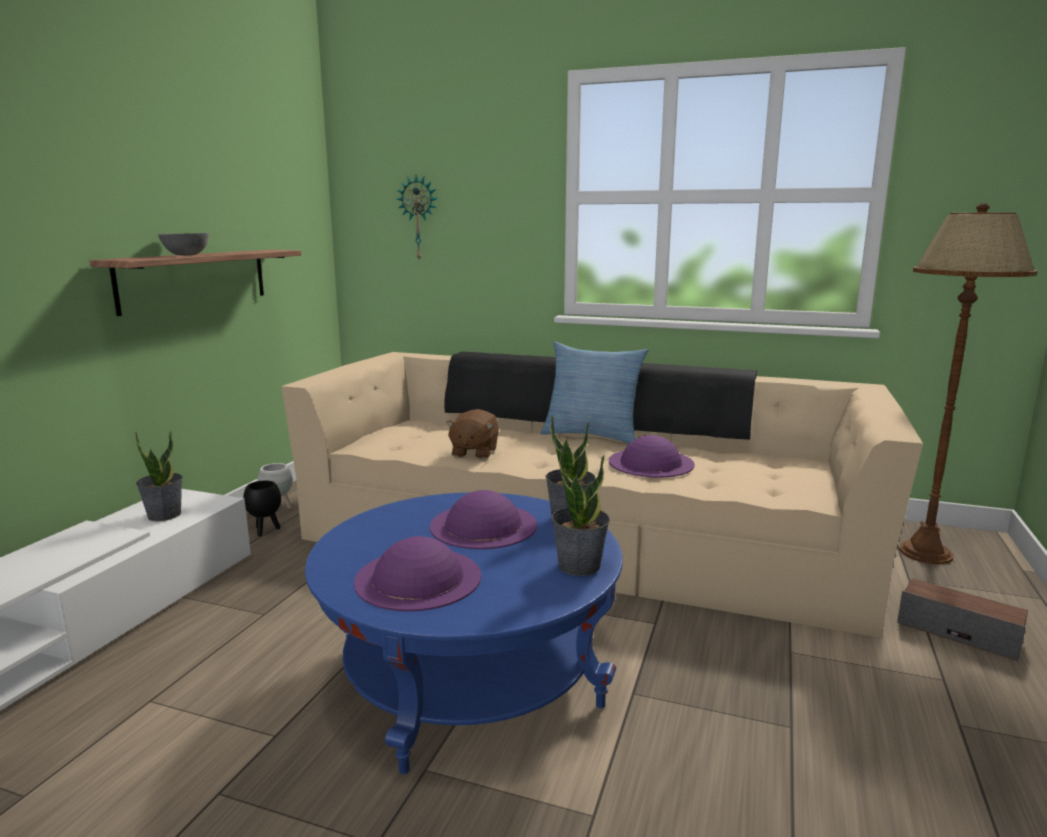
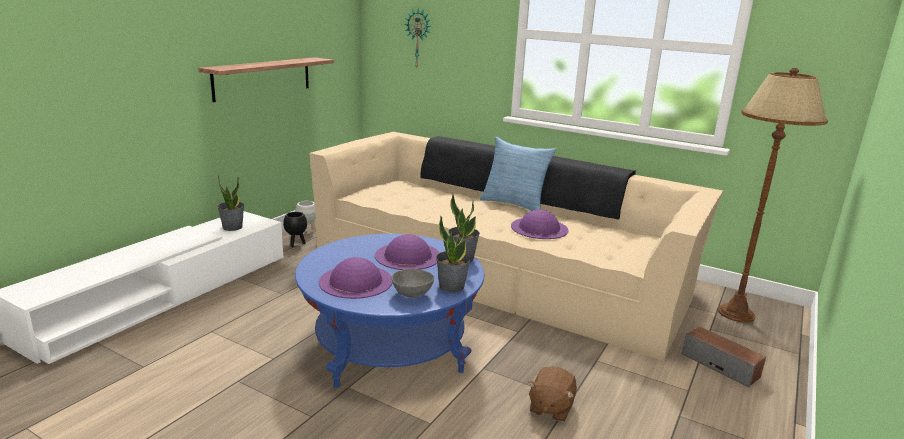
camera: 10 degrees right, 5 degrees up
grey bowl [158,233,210,255] -> grey bowl moved to [392,269,434,298]
brown plush toy [446,409,499,459] -> brown plush toy moved to [528,366,577,422]

